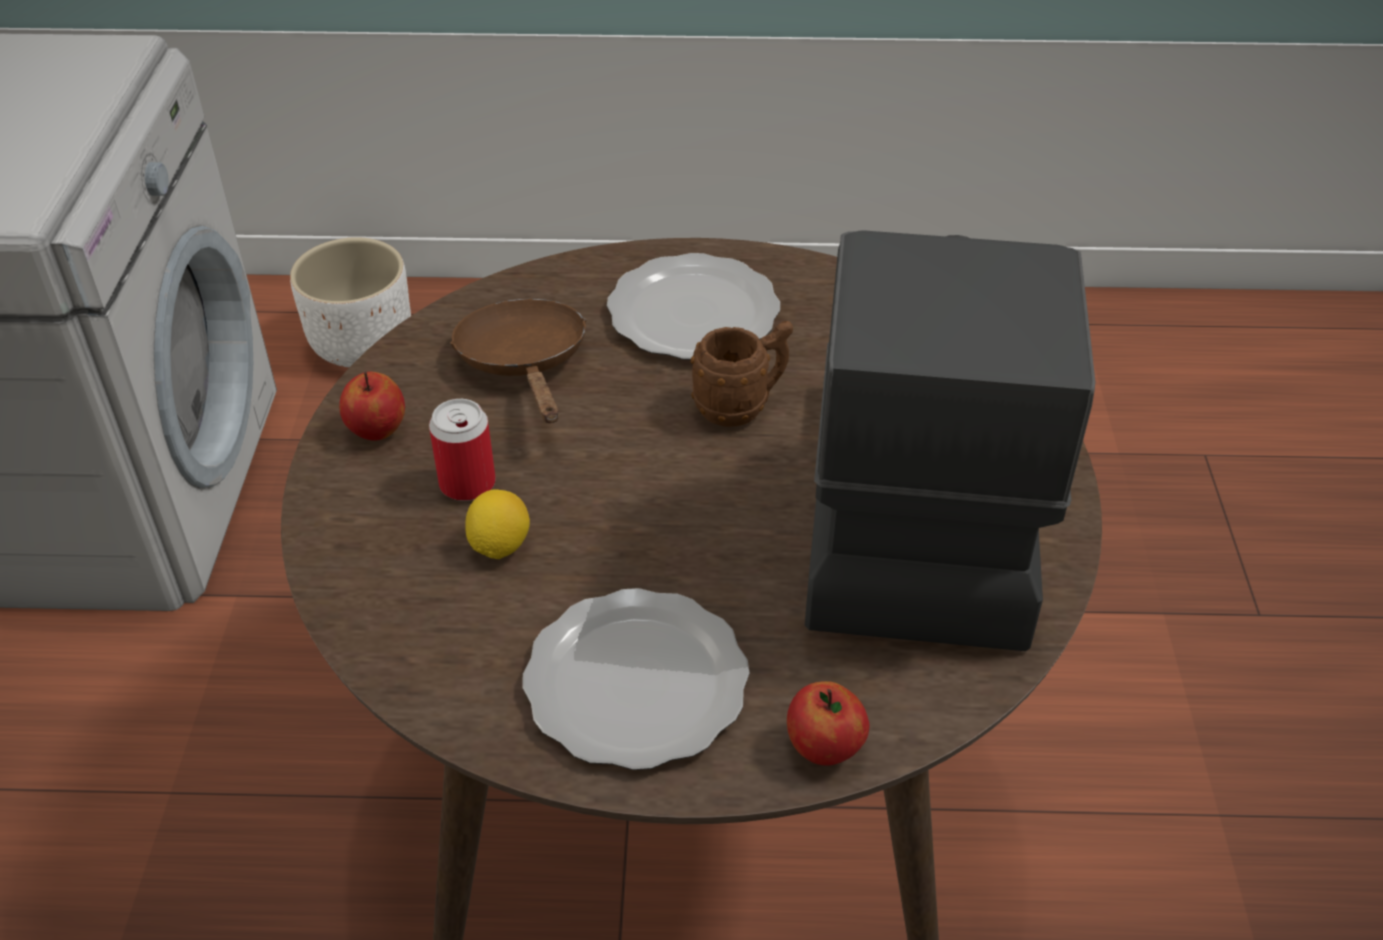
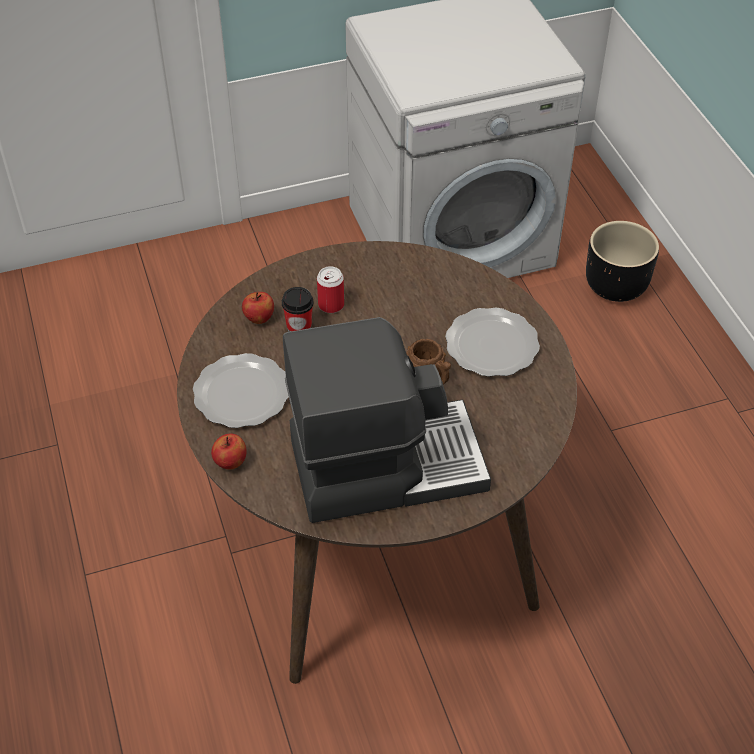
camera: 70 degrees right, 5 degrees up
white planter [290,237,411,367] -> black planter [586,221,659,302]
apple [339,372,405,441] -> apple moved to [242,292,274,324]
brown frying pan [450,299,587,423] -> none
lemon [465,490,530,559] -> cup [282,287,313,332]

